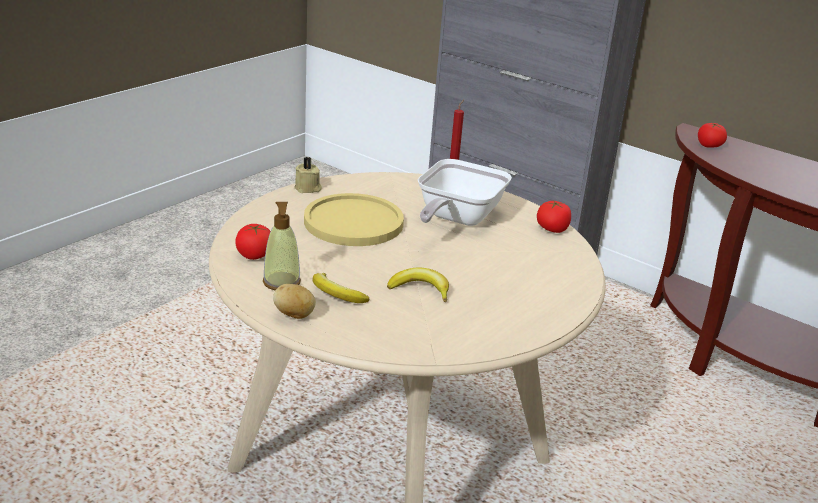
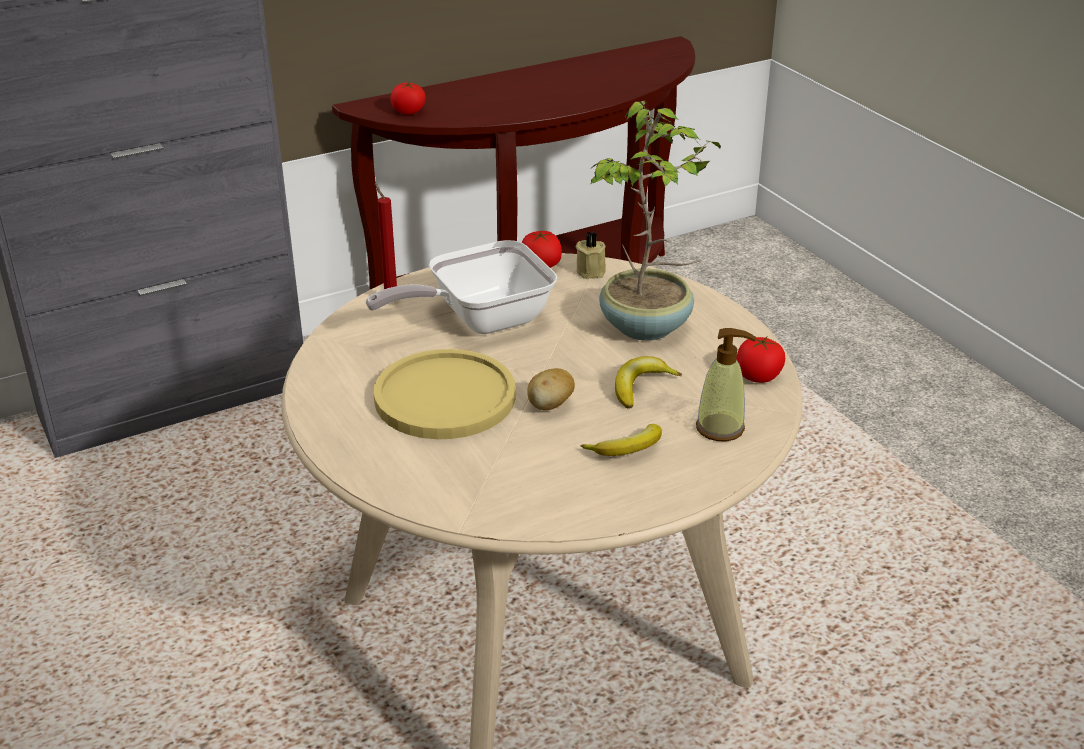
camera: 65 degrees left, 5 degrees up
tomato [235,224,271,260] -> tomato moved to [736,337,785,383]
soap dispenser [263,202,301,290] -> soap dispenser moved to [696,328,756,441]
potato [273,284,316,319] -> potato moved to [527,368,575,410]
beige candle [294,157,322,193] -> beige candle moved to [576,231,606,279]
frying pan [418,159,512,226] -> frying pan turned 105 degrees clockwise [366,240,557,334]
none -> potted plant [590,101,721,340]

